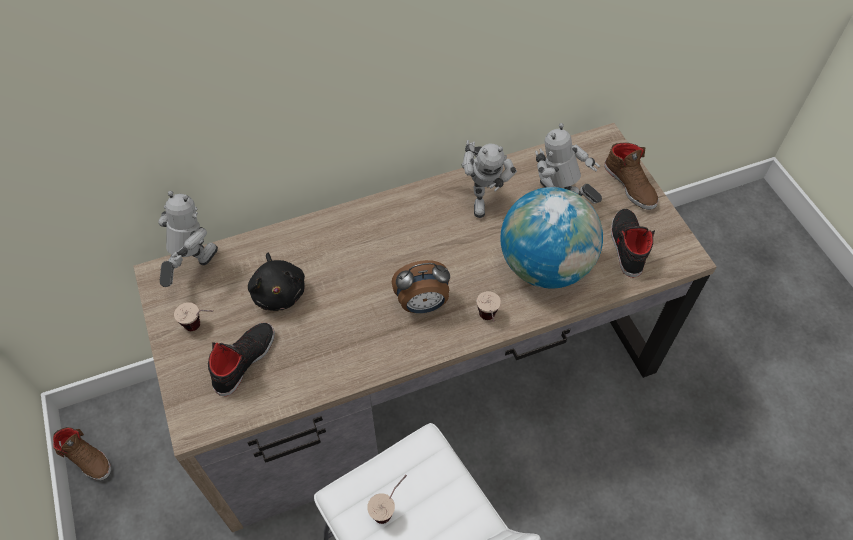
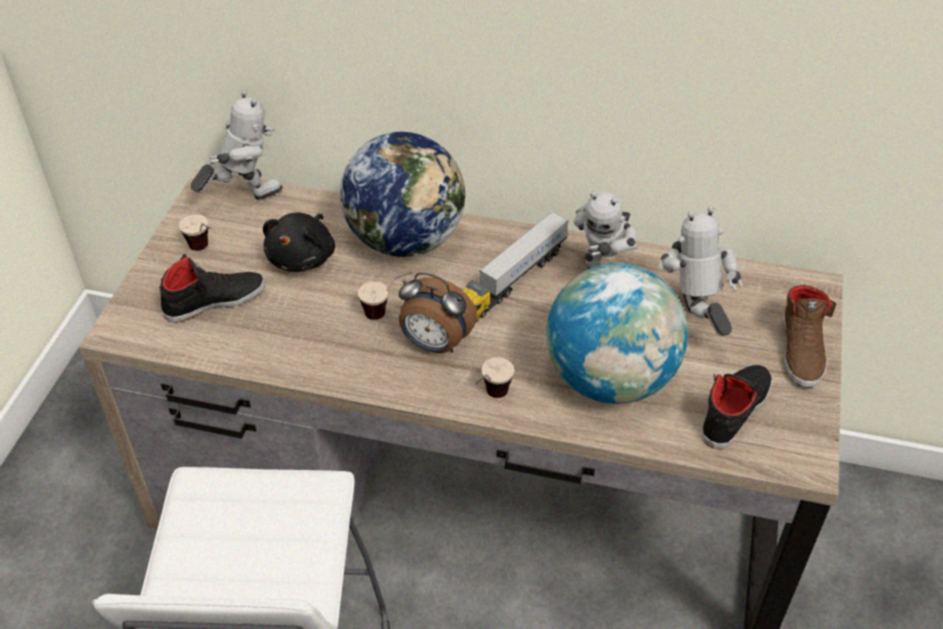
camera: 35 degrees right, 10 degrees down
brown shoe [53,427,111,481] -> none
cup [367,475,407,524] -> cup moved to [358,271,413,320]
none -> globe [340,132,465,257]
none -> toy truck [463,211,569,321]

